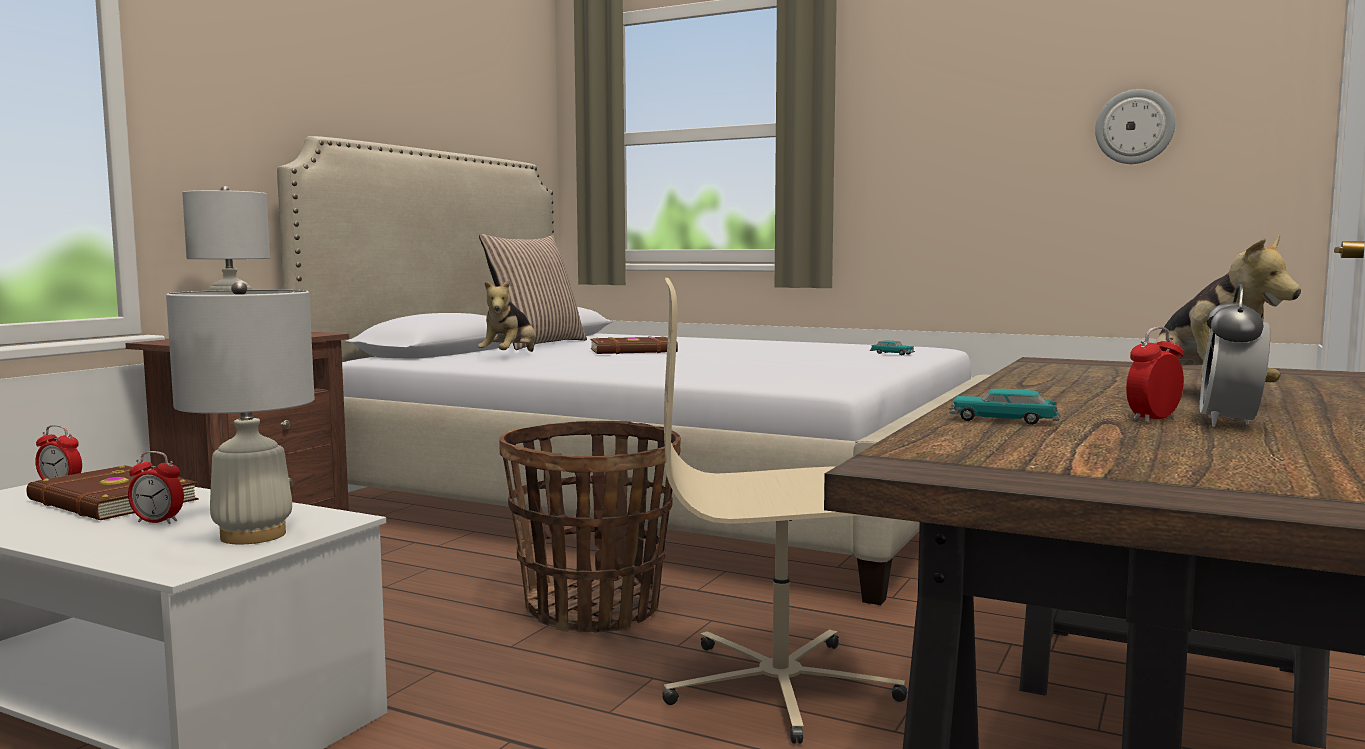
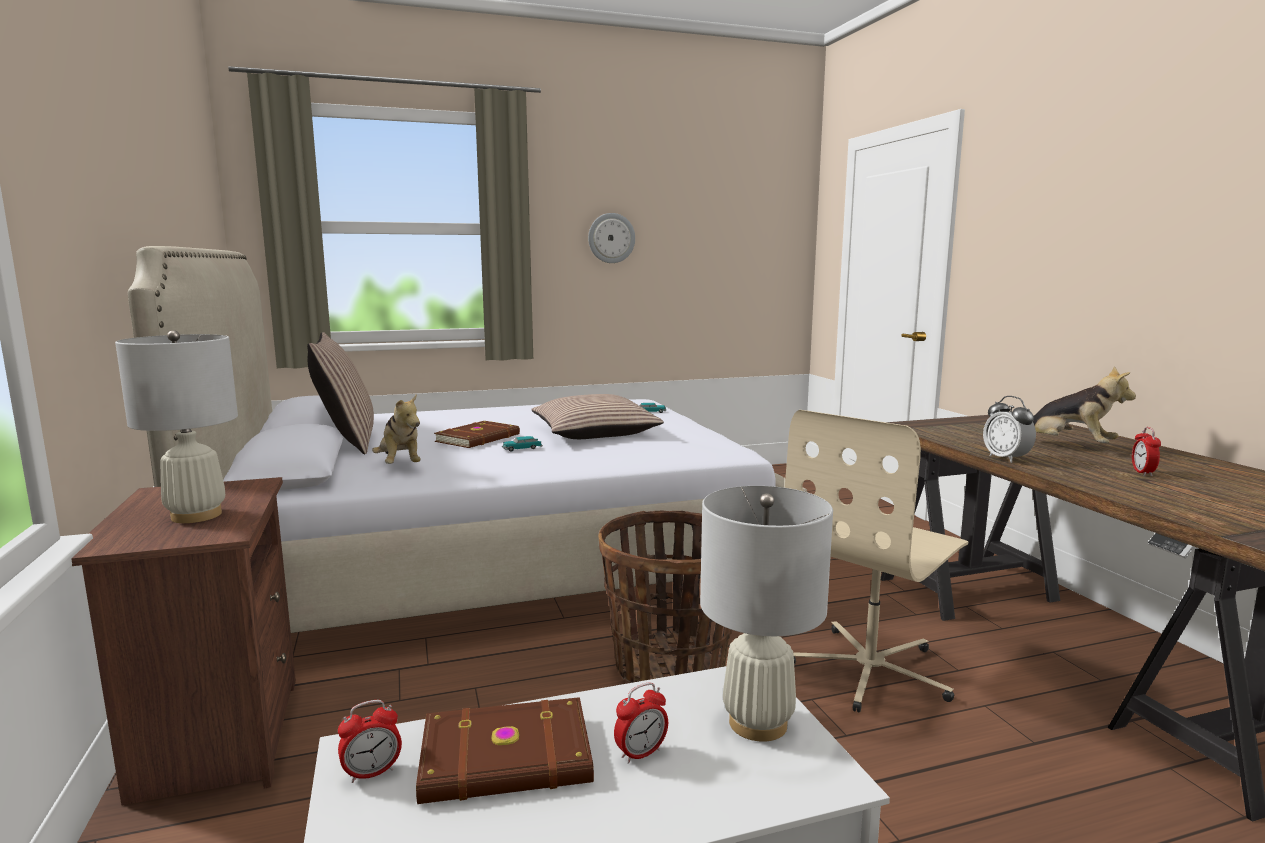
camera: 45 degrees left, 5 degrees up
toy car [949,389,1061,425] -> toy car moved to [502,436,543,452]
wall clock [1095,89,1175,164] -> wall clock moved to [588,213,635,263]
alarm clock [1200,284,1270,427] -> alarm clock moved to [983,396,1036,463]
none -> pillow [531,394,664,439]

